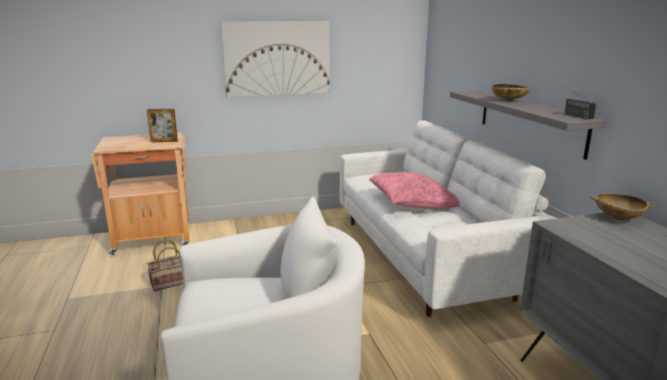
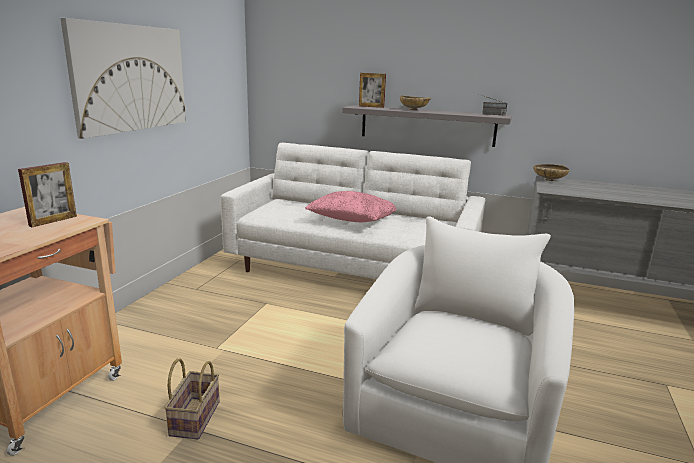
camera: 55 degrees left, 0 degrees up
none -> picture frame [359,73,386,108]

